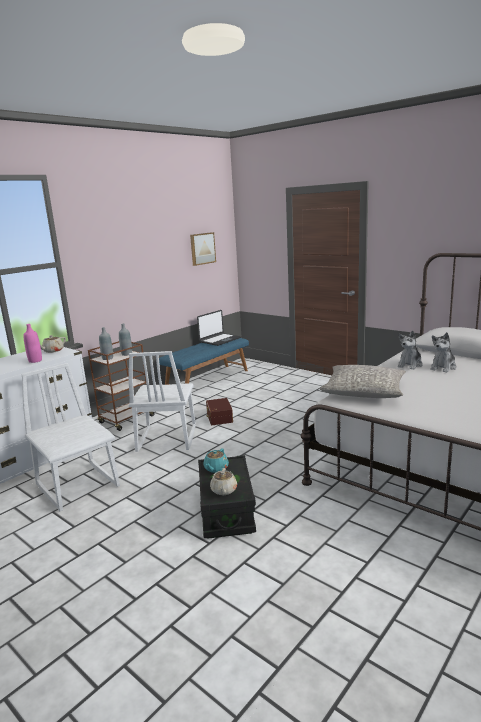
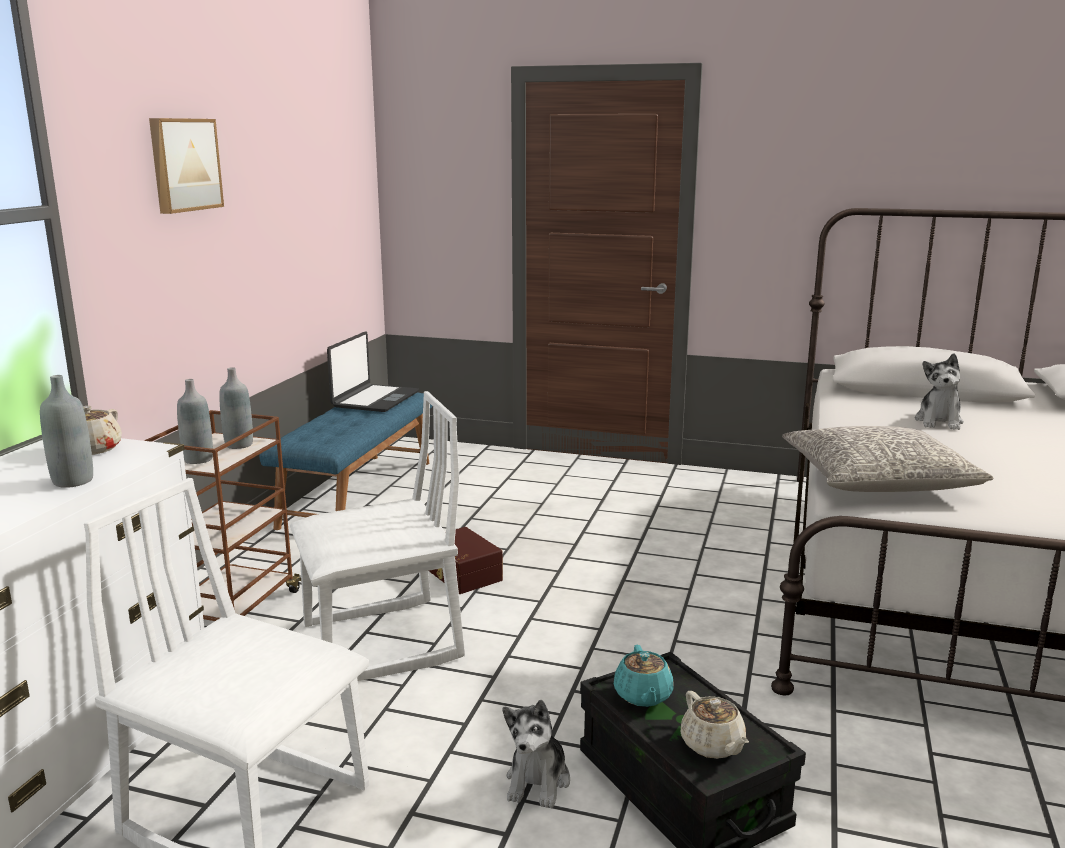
camera: 25 degrees left, 0 degrees up
pink bottle [23,324,42,363] -> grey bottle [40,375,93,488]
white chair [128,351,196,452] -> white chair turned 90 degrees counterclockwise [290,391,465,681]
picture [190,232,216,266] -> picture moved to [149,118,224,214]
plush toy [398,331,423,370] -> plush toy moved to [503,700,570,808]

